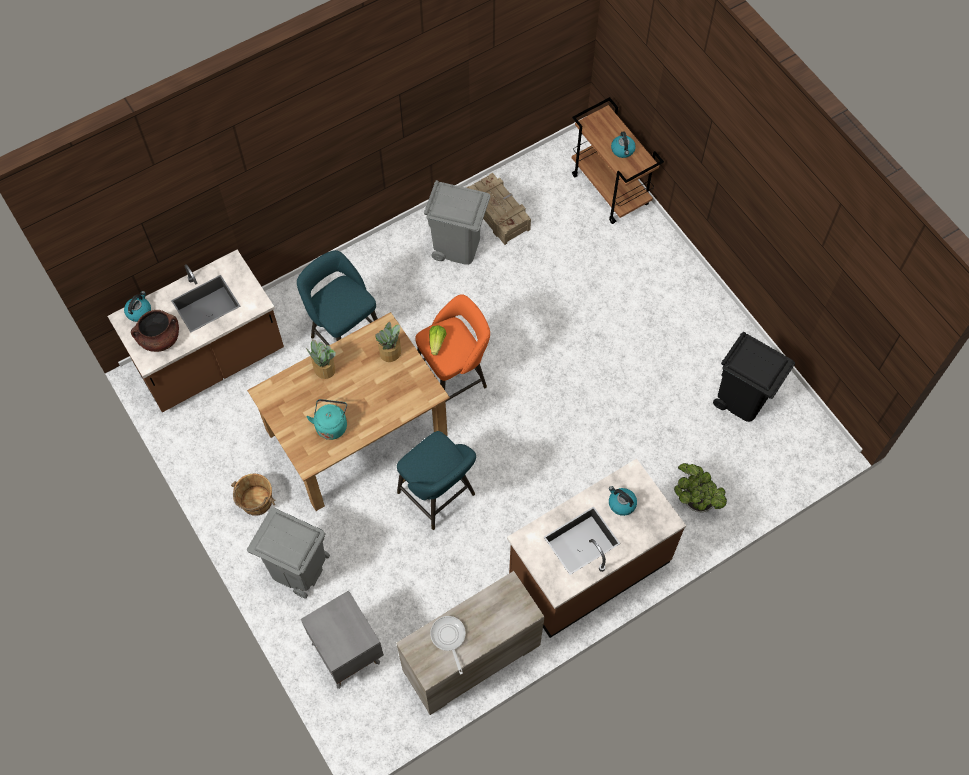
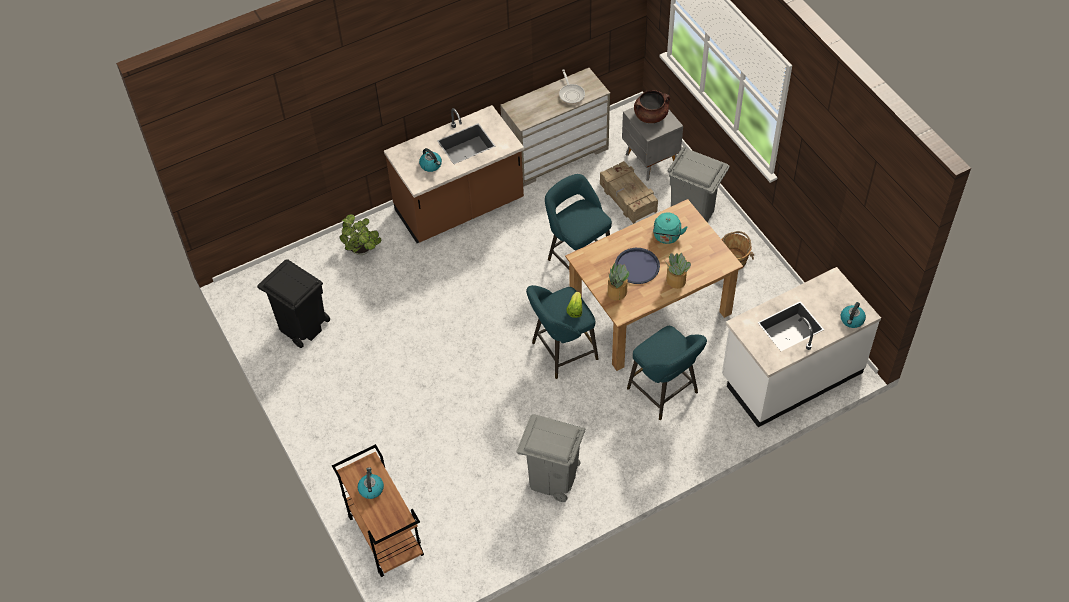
camera: 175 degrees left, 10 degrees down
brown counter [108,250,284,412] -> white counter [722,267,881,427]
brown cooking pot [131,310,179,352] -> brown cooking pot moved to [634,90,670,123]
orange stool [415,294,490,402] -> turquoise stool [526,285,599,379]
crate [466,173,531,245] -> crate moved to [600,161,658,224]
none -> blue tray [615,248,660,284]

